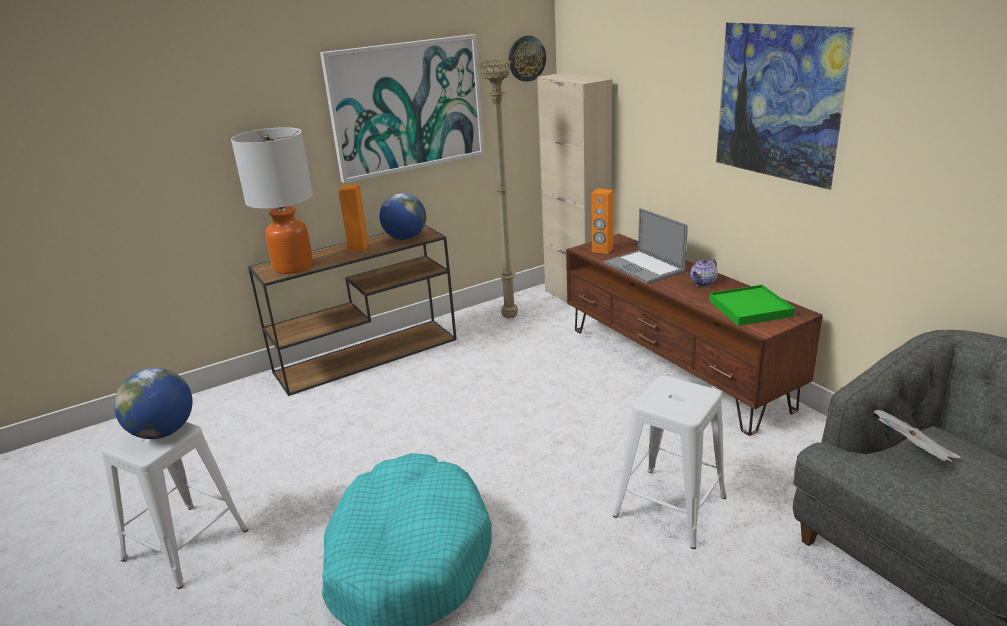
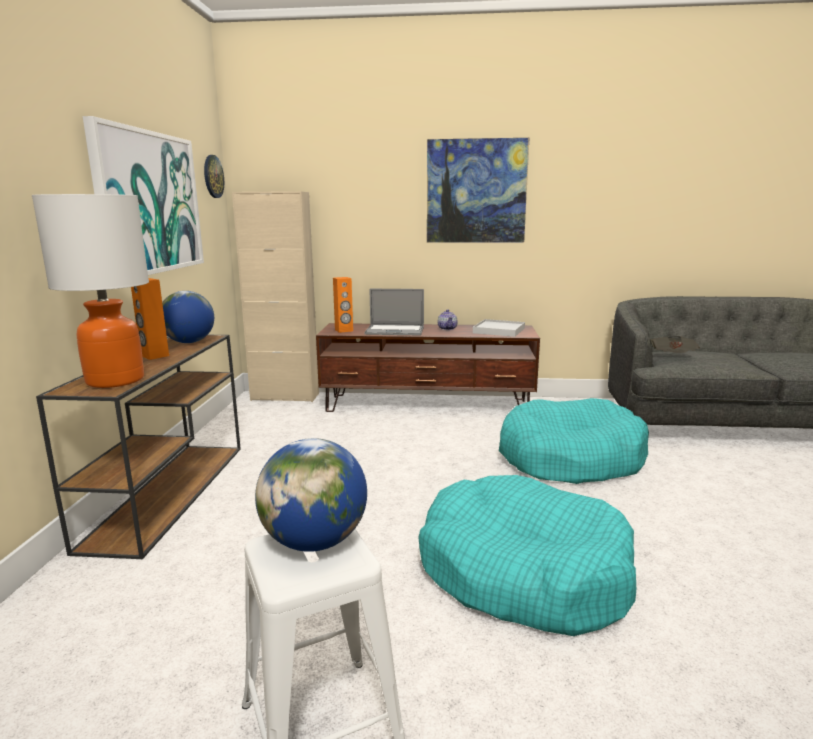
camera: 55 degrees left, 10 degrees down
beige floor lamp [478,59,518,319] -> none
white stool [613,375,727,549] -> turquoise dog bed [499,398,649,484]
green tray [709,285,795,326] -> white tray [473,319,525,337]

